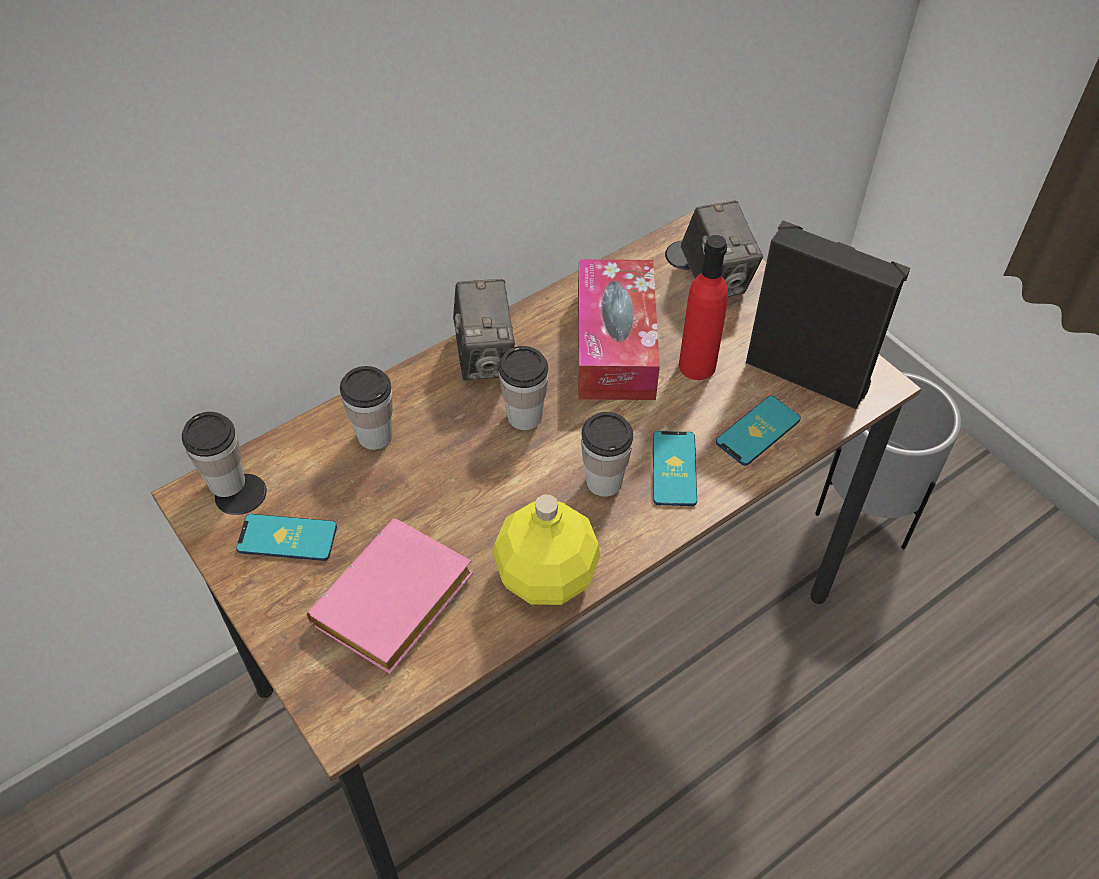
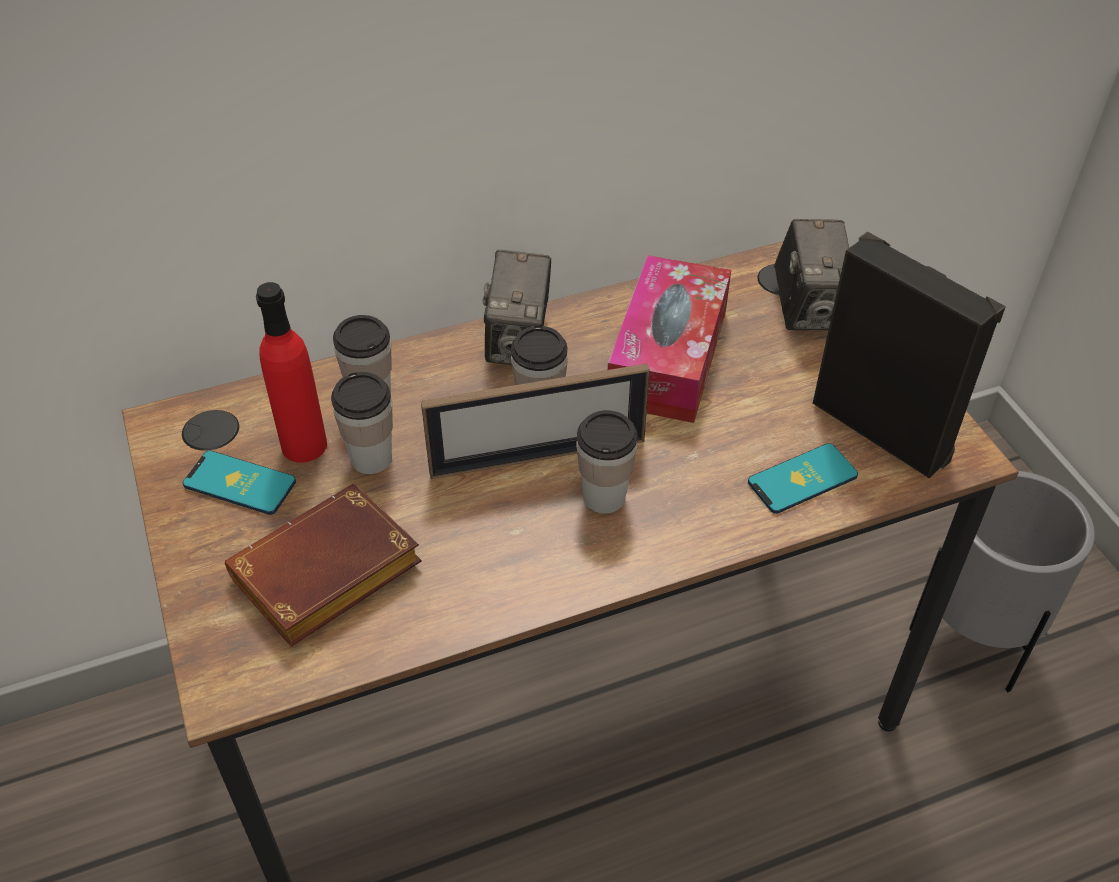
camera: 15 degrees right, 5 degrees down
cup [182,412,245,497] -> cup moved to [331,372,393,474]
pink book [307,519,474,674] -> brown book [225,484,422,647]
yellow bottle [493,495,600,605] -> none
phone [653,431,697,506] -> none
red bottle [679,235,728,380] -> red bottle moved to [256,282,327,463]
none -> picture frame [421,364,650,479]

